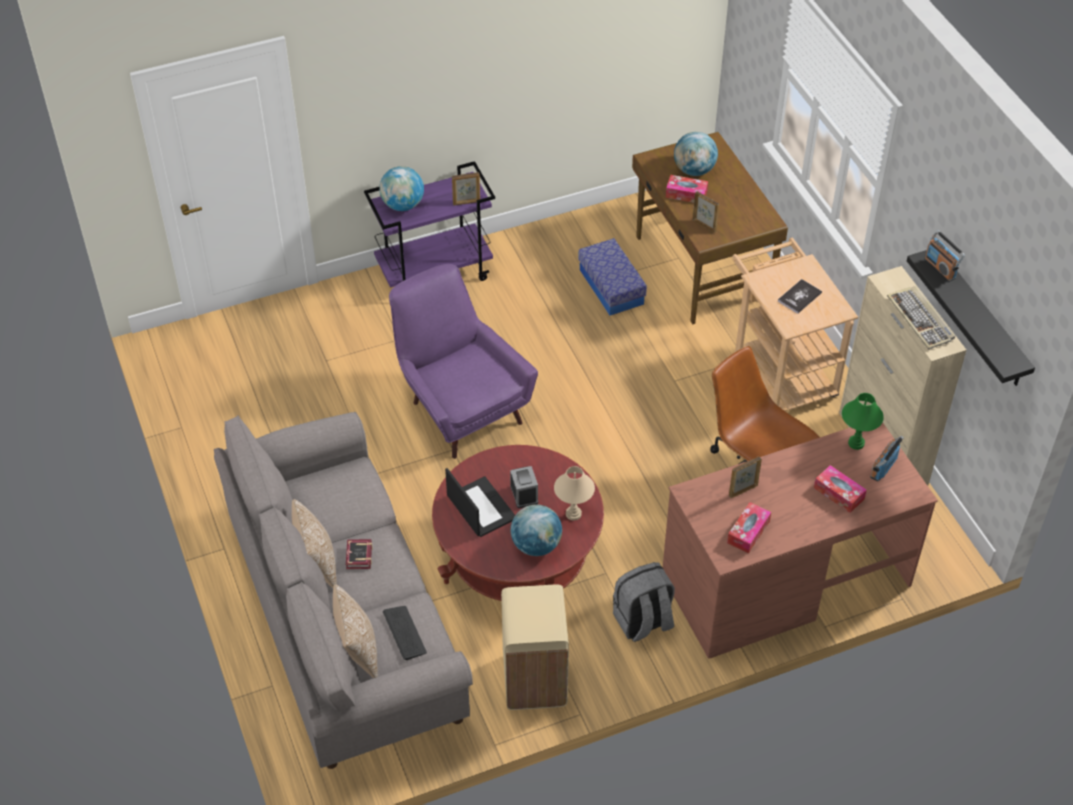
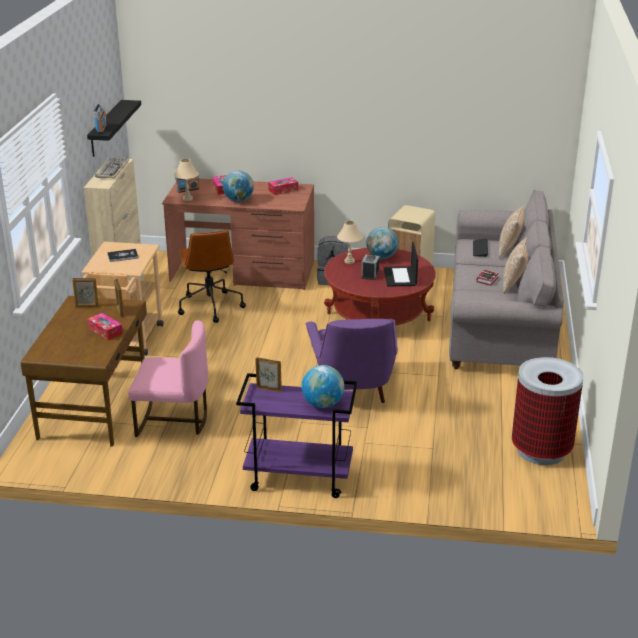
camera: 150 degrees left, 20 degrees down
storage box [578,238,647,315] -> pink chair [128,320,208,437]
globe [674,132,718,176] -> globe moved to [223,171,254,202]
picture frame [729,457,762,498] -> picture frame moved to [72,278,99,307]
green table lamp [842,393,884,450] -> beige table lamp [174,159,199,201]
none -> trash can [512,357,583,465]

